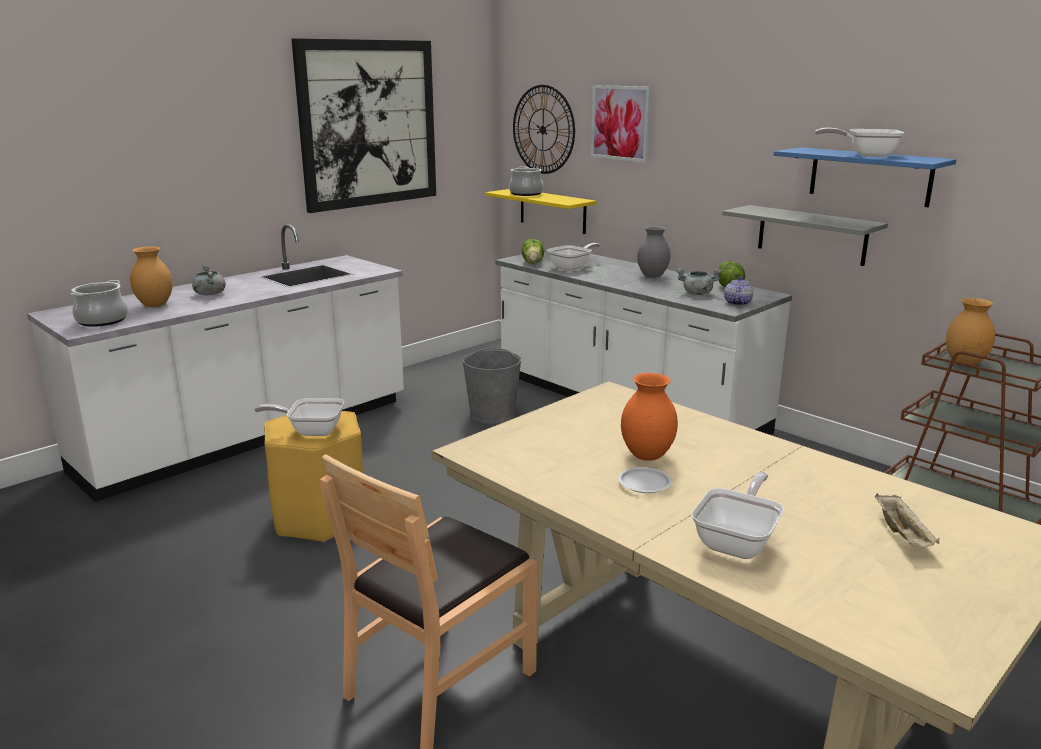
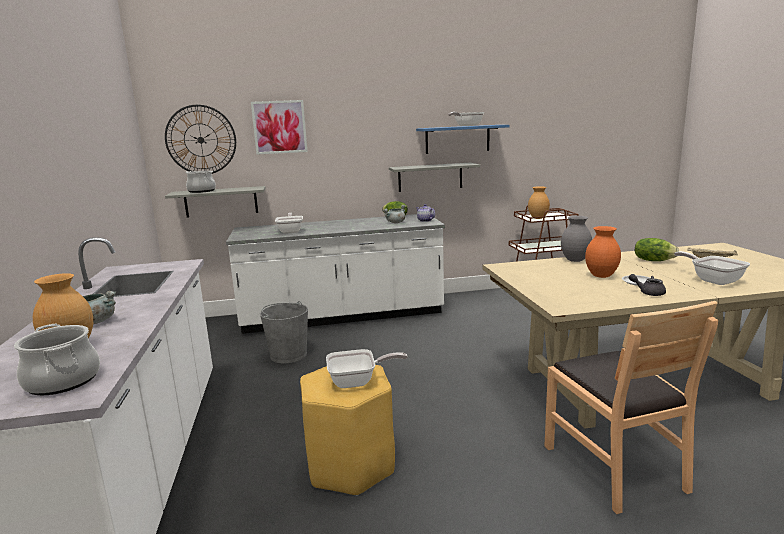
camera: 55 degrees left, 5 degrees down
frying pan [254,398,344,436] -> frying pan turned 135 degrees counterclockwise [326,349,408,388]
picture [291,38,436,213] -> none
yellow shelf [485,189,596,234] -> grey shelf [165,186,266,218]
lettuce [522,239,544,263] -> lettuce moved to [635,238,679,261]
grey vase [637,226,671,278] -> grey vase moved to [561,216,592,262]
none -> grey teapot [629,274,666,296]

